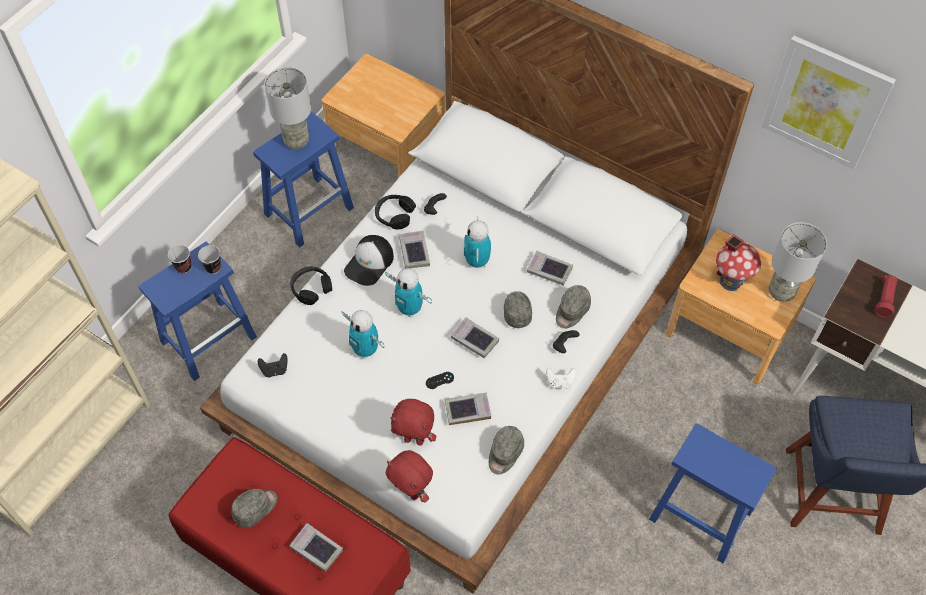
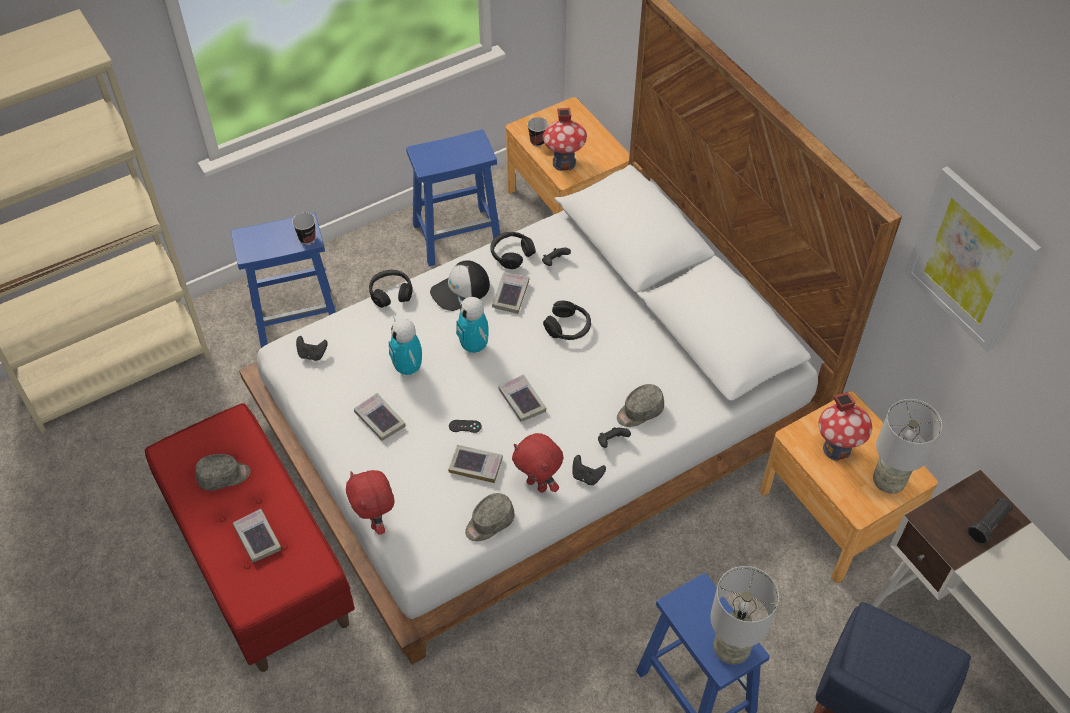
camera: 25 degrees right, 5 degrees down
cup [168,245,191,273] -> cup moved to [527,117,548,146]
grey table lamp [264,67,311,149] -> grey table lamp moved to [710,566,779,664]
red plush toy [390,399,436,445] -> red plush toy moved to [512,433,563,493]
toy robot [464,216,491,268] -> black headphones [543,301,591,340]
grey cap [504,291,532,328] -> none
book [527,251,573,286] -> book moved to [354,393,405,441]
white game controller [546,368,576,389] -> black game controller [573,455,606,485]
red flashlight [875,275,898,317] -> black flashlight [967,497,1013,544]
none -> toy house [543,108,587,171]

